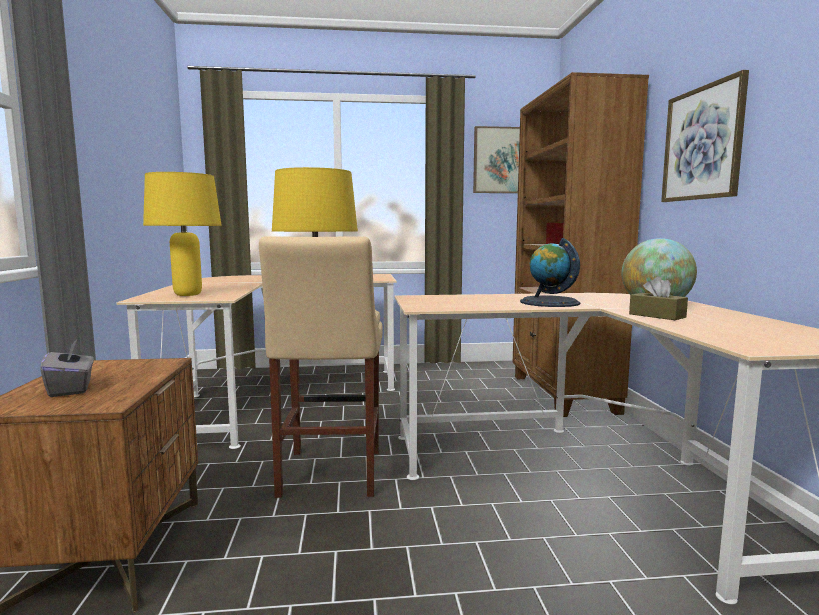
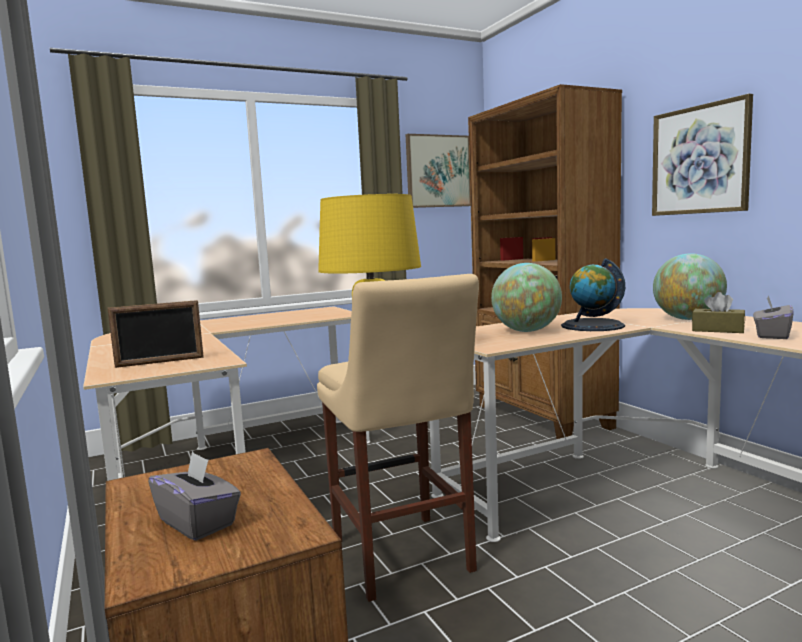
camera: 20 degrees left, 0 degrees up
yellow table lamp [143,172,222,296] -> picture frame [107,300,204,368]
none -> globe [491,263,562,332]
none -> grey tissue box [753,295,794,339]

